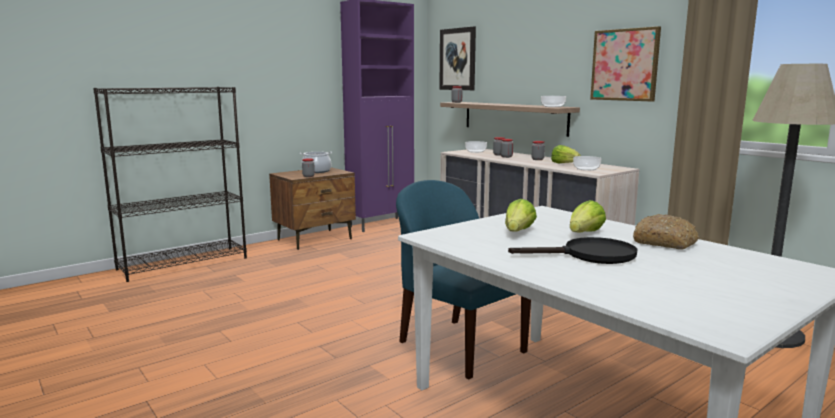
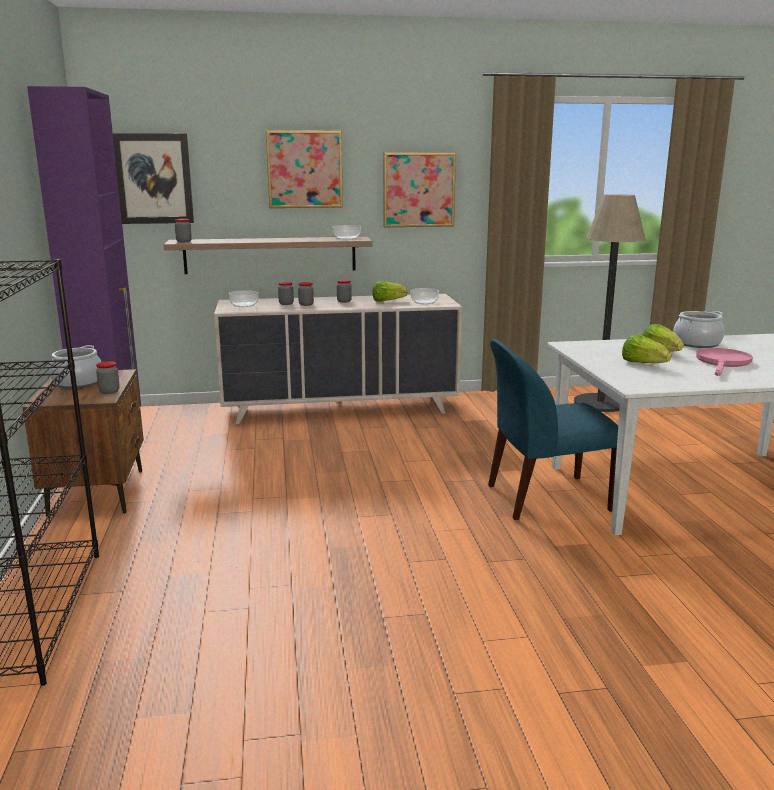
camera: 60 degrees left, 5 degrees up
black frying pan [508,237,637,264] -> pink frying pan [696,348,753,376]
bread [633,214,699,250] -> cooking pot [673,311,725,348]
none -> picture [266,130,343,208]

